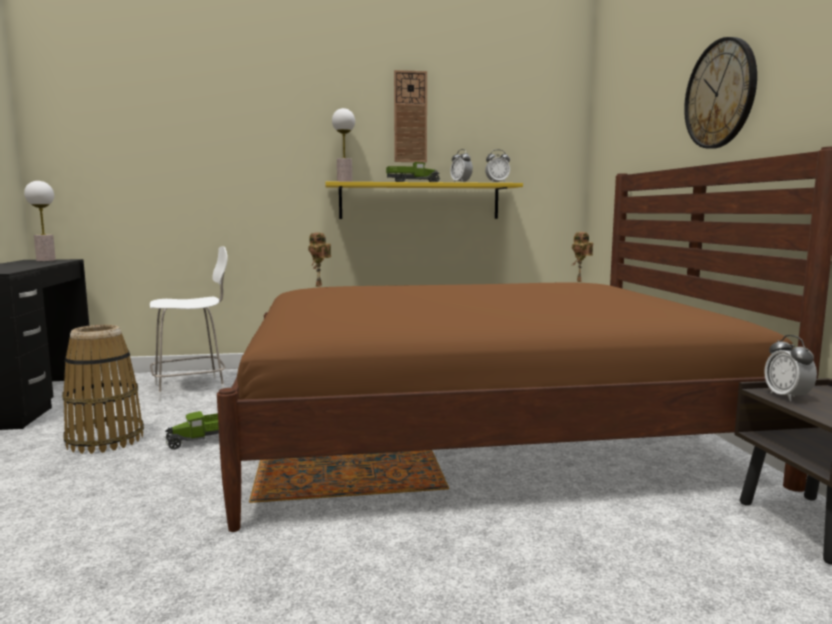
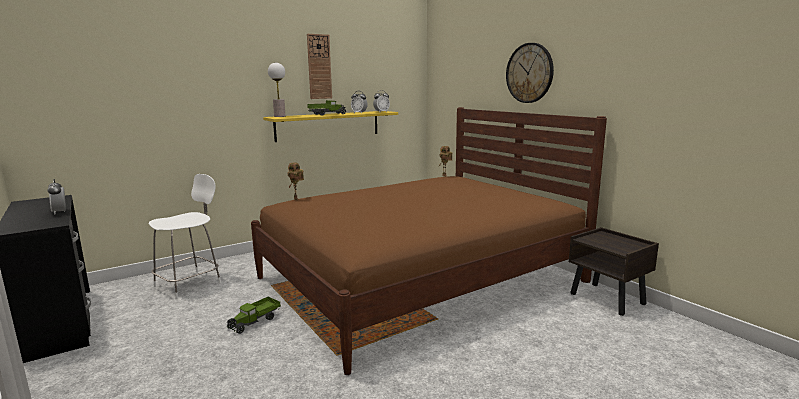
camera: 25 degrees left, 5 degrees up
table lamp [24,181,56,261] -> none
basket [62,325,144,454] -> none
alarm clock [764,335,817,401] -> alarm clock moved to [47,179,66,215]

